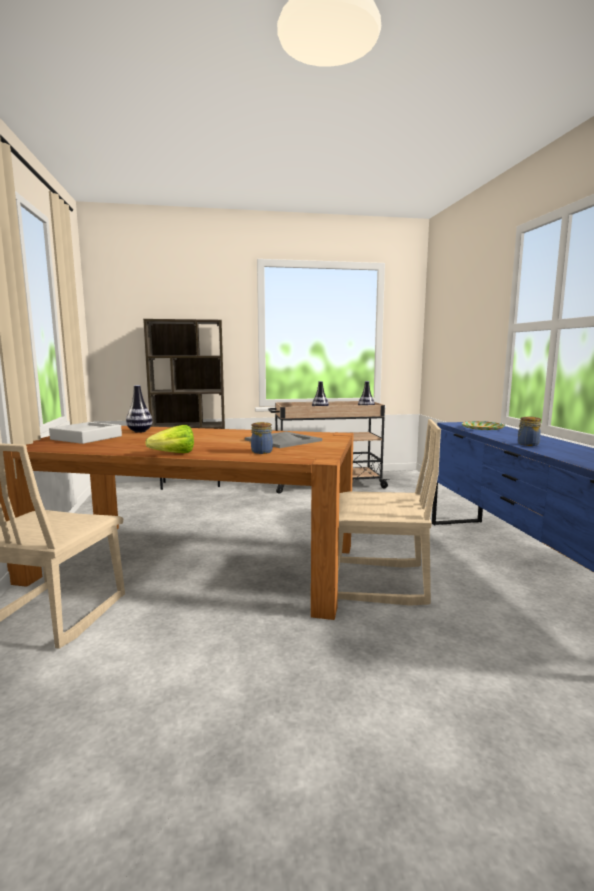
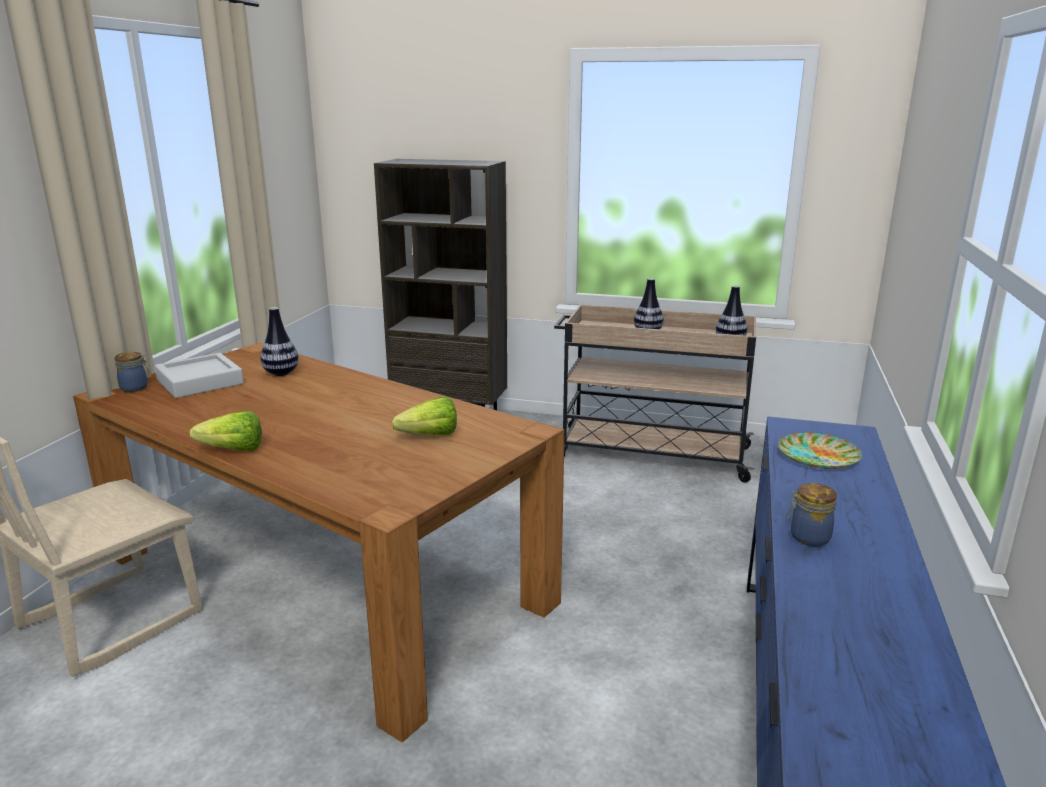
camera: 25 degrees right, 10 degrees up
grey tray [245,432,322,448] -> lettuce [391,397,457,435]
jar [251,422,273,454] -> jar moved to [115,352,149,392]
beige chair [338,419,441,606] -> none

